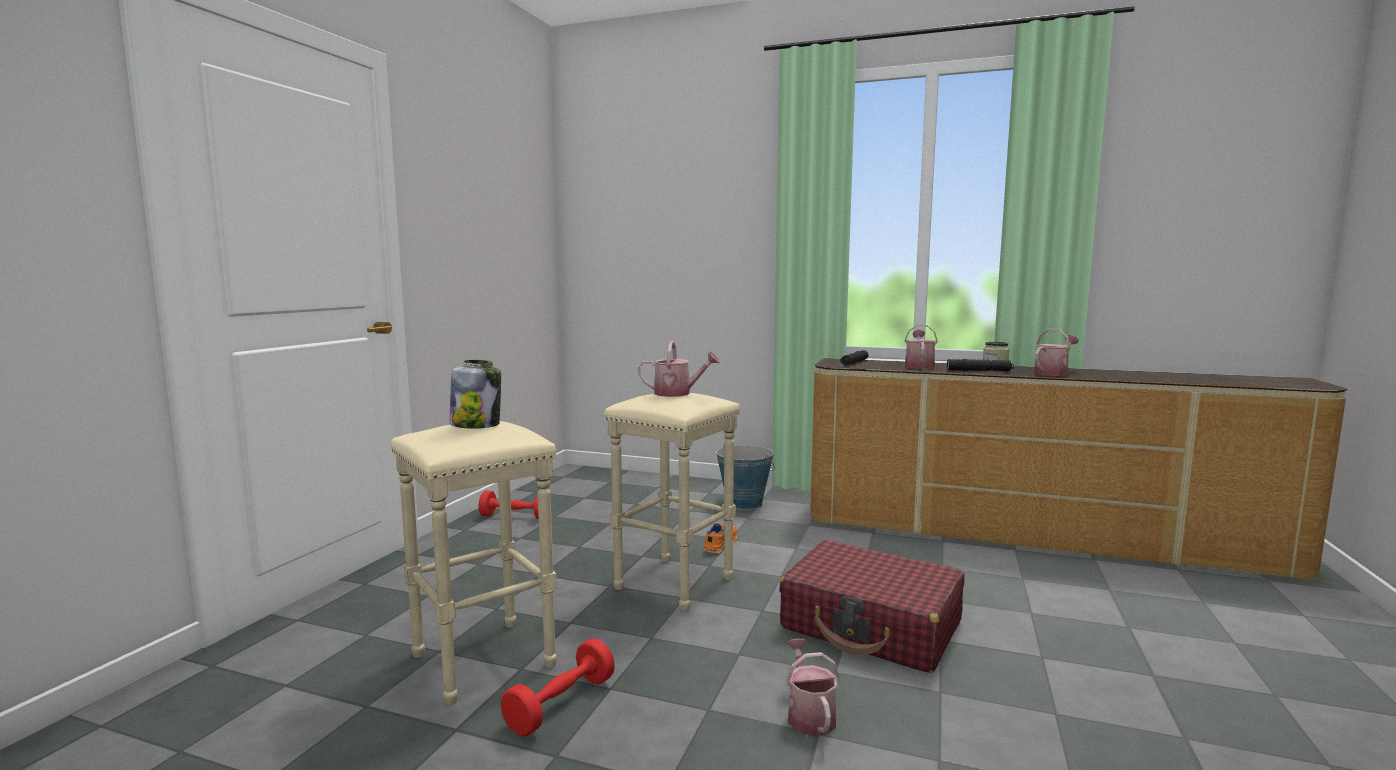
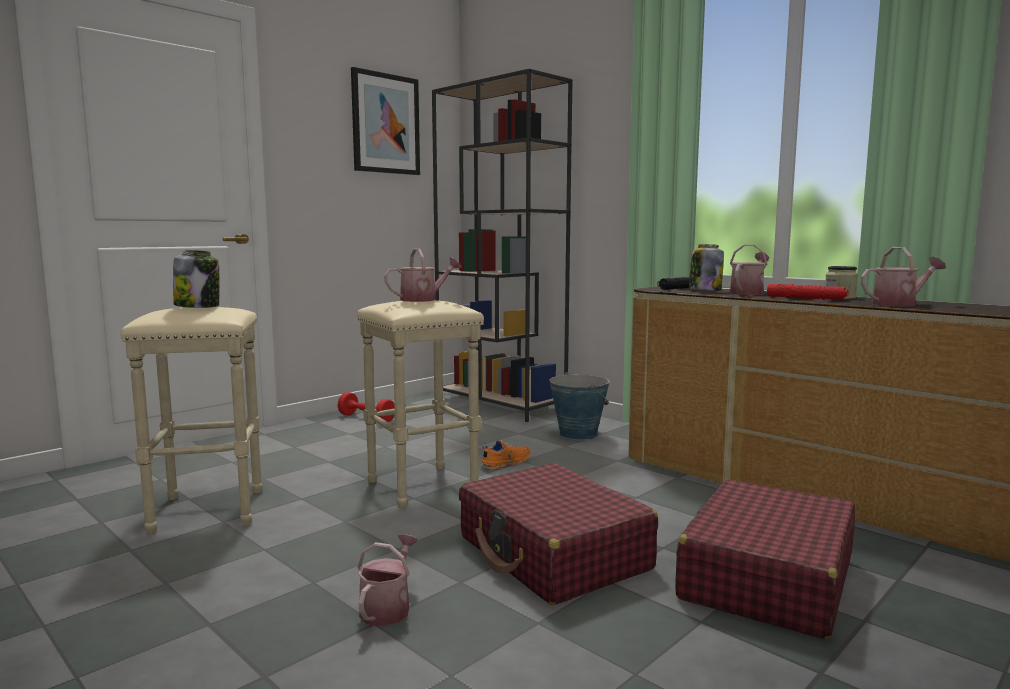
camera: 25 degrees right, 0 degrees up
red dumbbell [501,638,615,737] -> none
watering can [637,341,720,397] -> watering can turned 60 degrees counterclockwise [384,248,462,302]
black flashlight [947,359,1014,371] -> red flashlight [767,284,849,300]
none -> picture [351,67,420,175]
none -> bookcase [432,69,572,422]
none -> red suitcase [675,479,855,639]
none -> jar [689,244,724,291]

